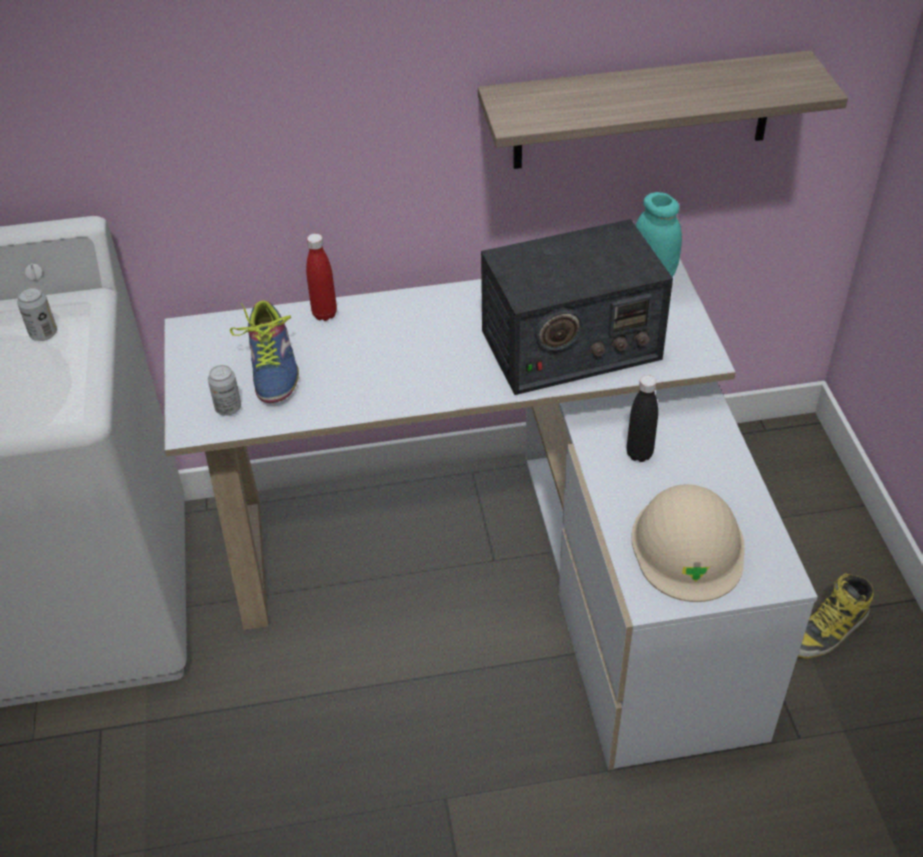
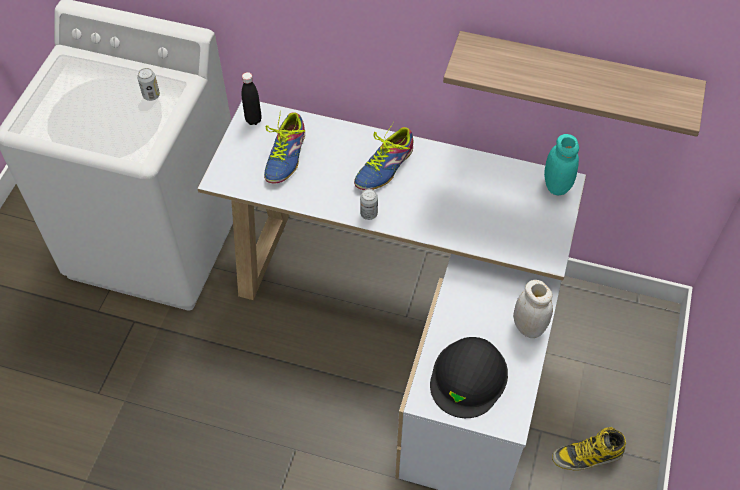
camera: 25 degrees right, 10 degrees up
can [208,365,241,416] -> can moved to [360,189,378,220]
red bottle [306,233,337,321] -> none
radio [481,219,673,395] -> none
black bottle [627,375,658,462] -> black bottle moved to [242,72,262,125]
beige hard hat [631,484,745,602] -> black hard hat [430,337,508,418]
none -> shoe [354,123,413,190]
none -> white jar [513,280,553,338]

